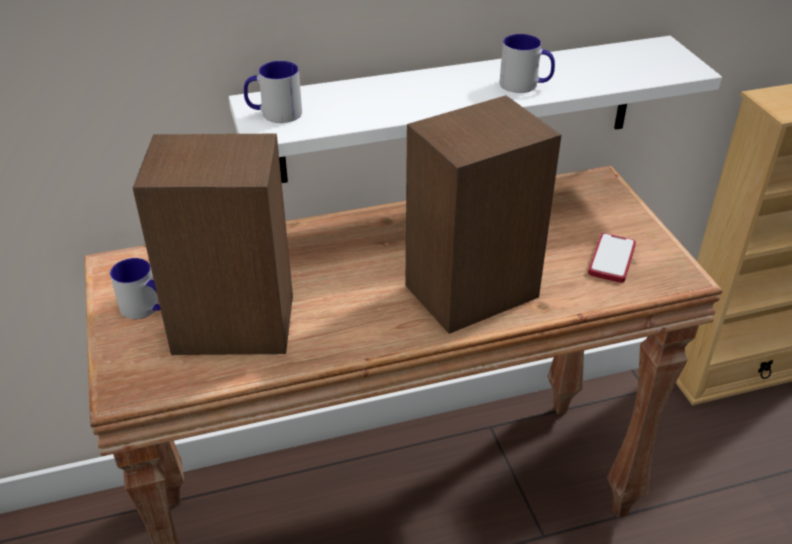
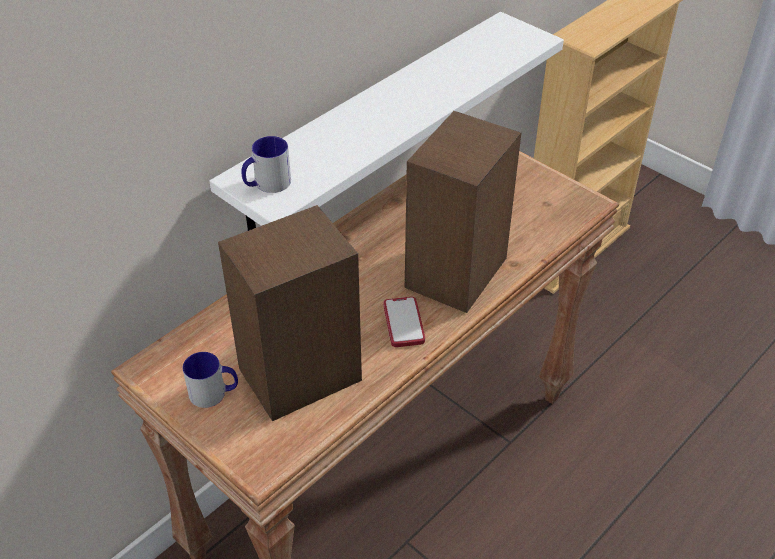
camera: 30 degrees left, 5 degrees up
mug [500,34,555,93] -> none
phone [588,233,636,283] -> phone moved to [384,297,425,347]

